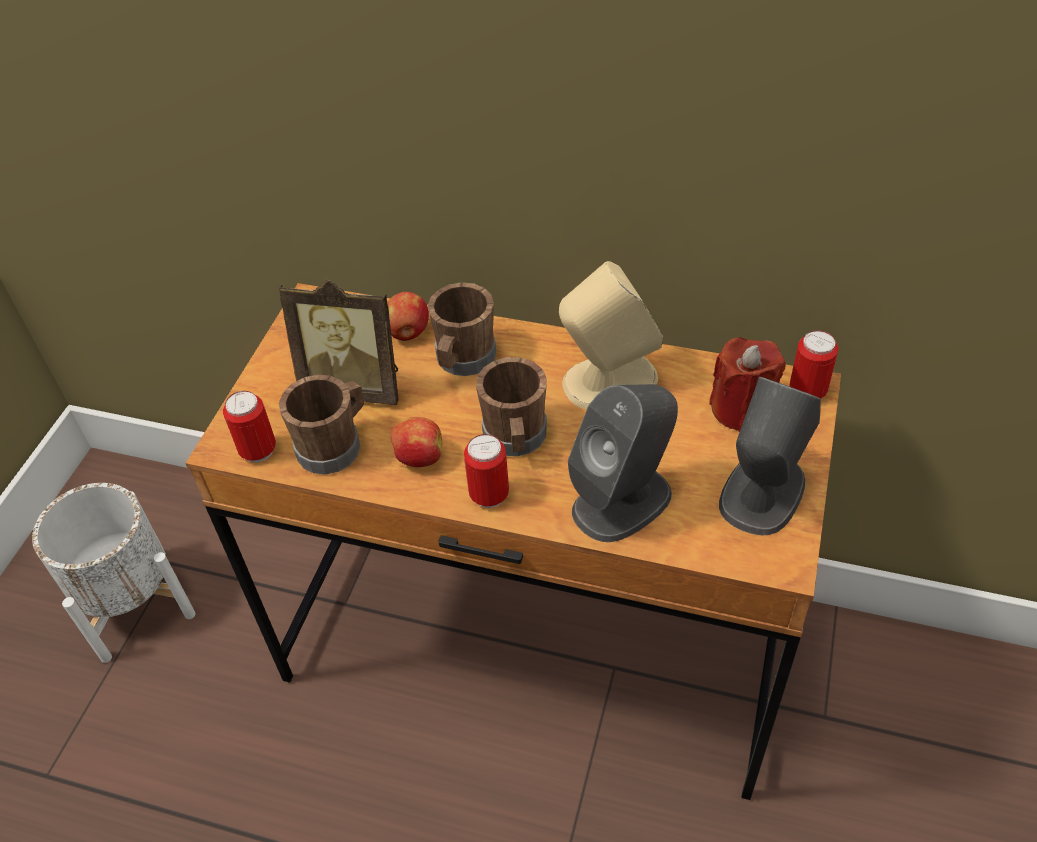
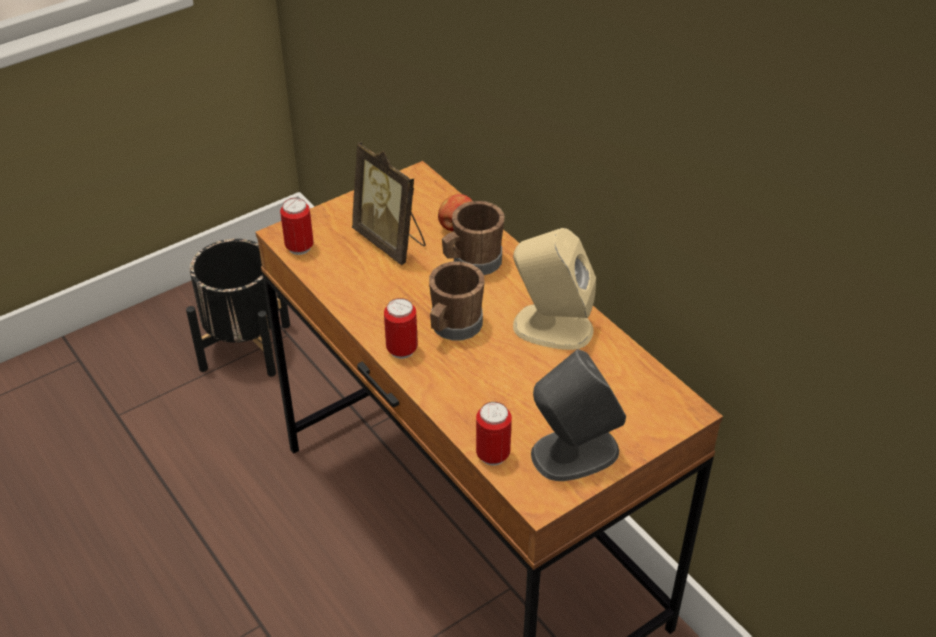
camera: 35 degrees right, 5 degrees down
white planter [32,483,196,663] -> black planter [186,239,290,377]
brown mug [279,375,364,474] -> none
apple [390,417,442,467] -> none
grey speaker [568,384,678,542] -> none
red candle [709,337,786,432] -> none
can [790,330,838,398] -> can moved to [476,402,512,466]

